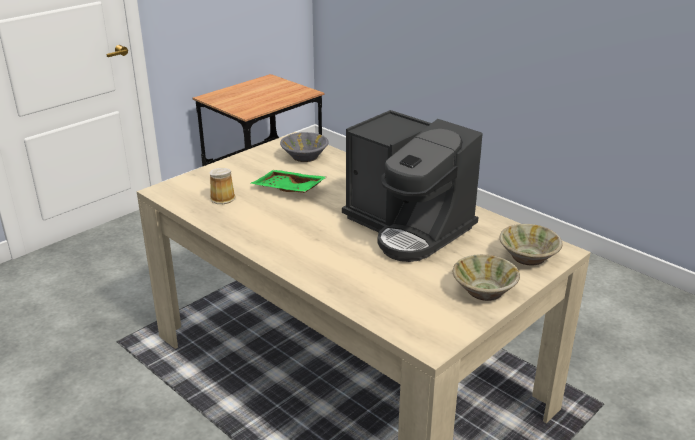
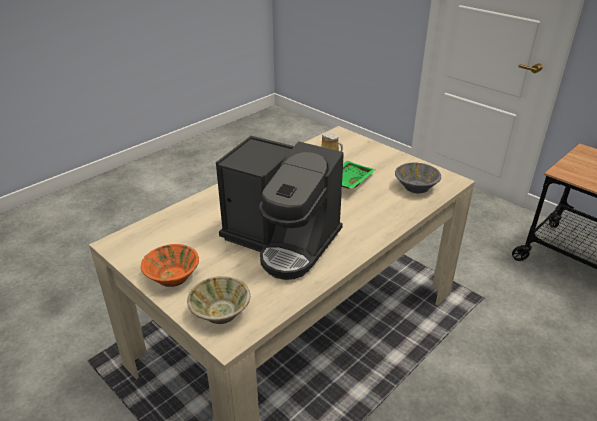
camera: 90 degrees right, 5 degrees up
coffee machine [342,110,483,262] -> coffee machine turned 105 degrees counterclockwise [216,136,344,280]
beige bowl [453,254,520,301] -> orange bowl [141,244,199,287]

